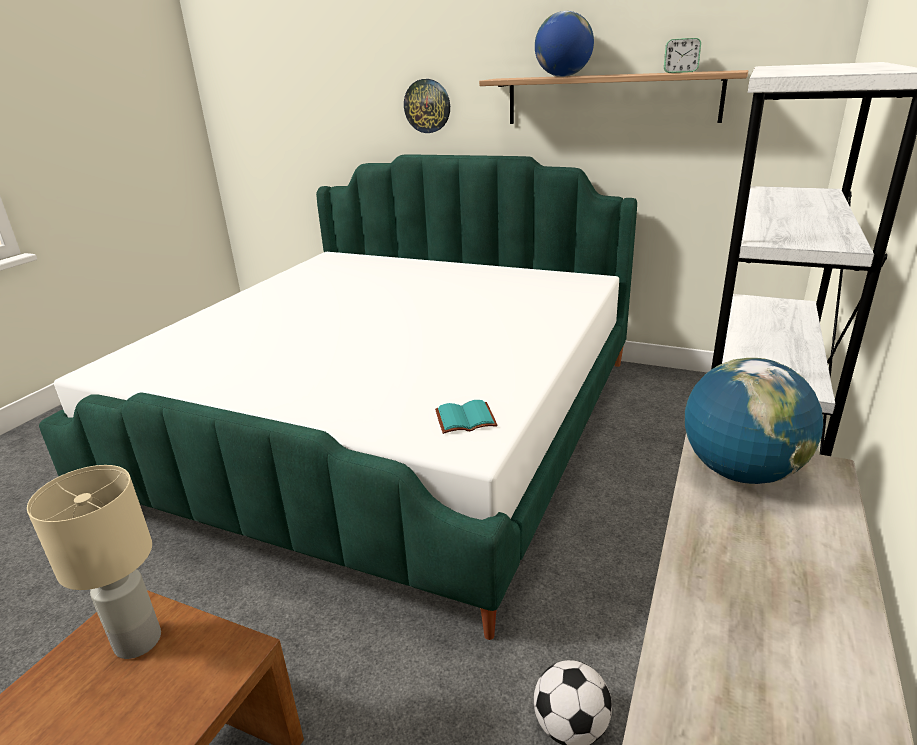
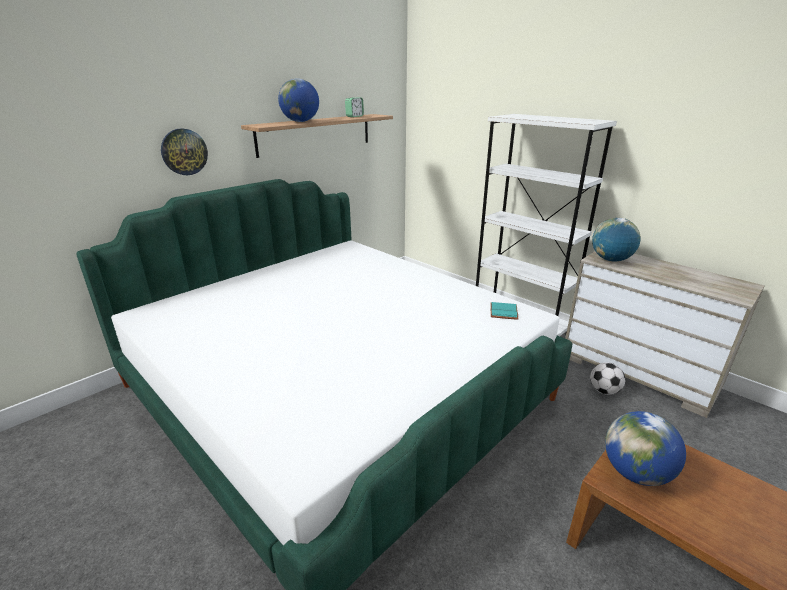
camera: 70 degrees left, 0 degrees up
beige table lamp [27,465,161,659] -> globe [605,411,686,486]

